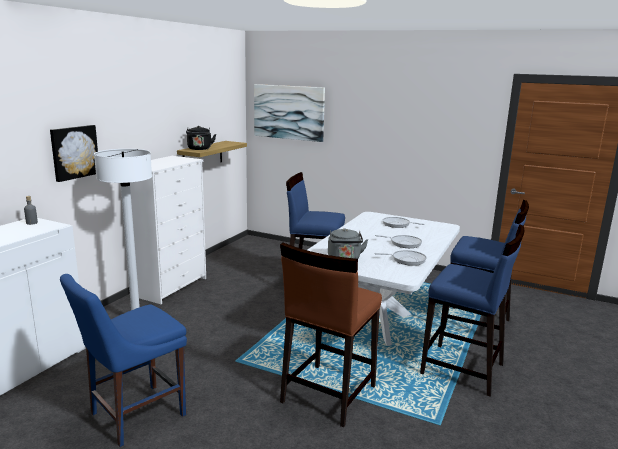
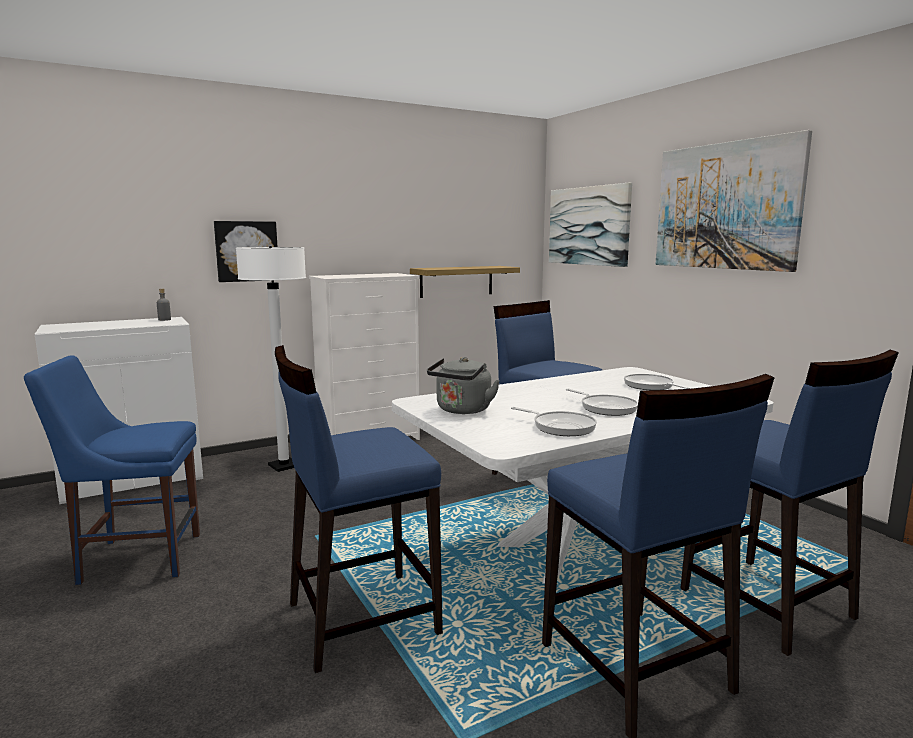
camera: 35 degrees right, 5 degrees down
black kettle [186,126,216,150] -> none
brown stool [280,243,382,428] -> blue stool [275,345,443,673]
none -> picture [656,130,812,272]

